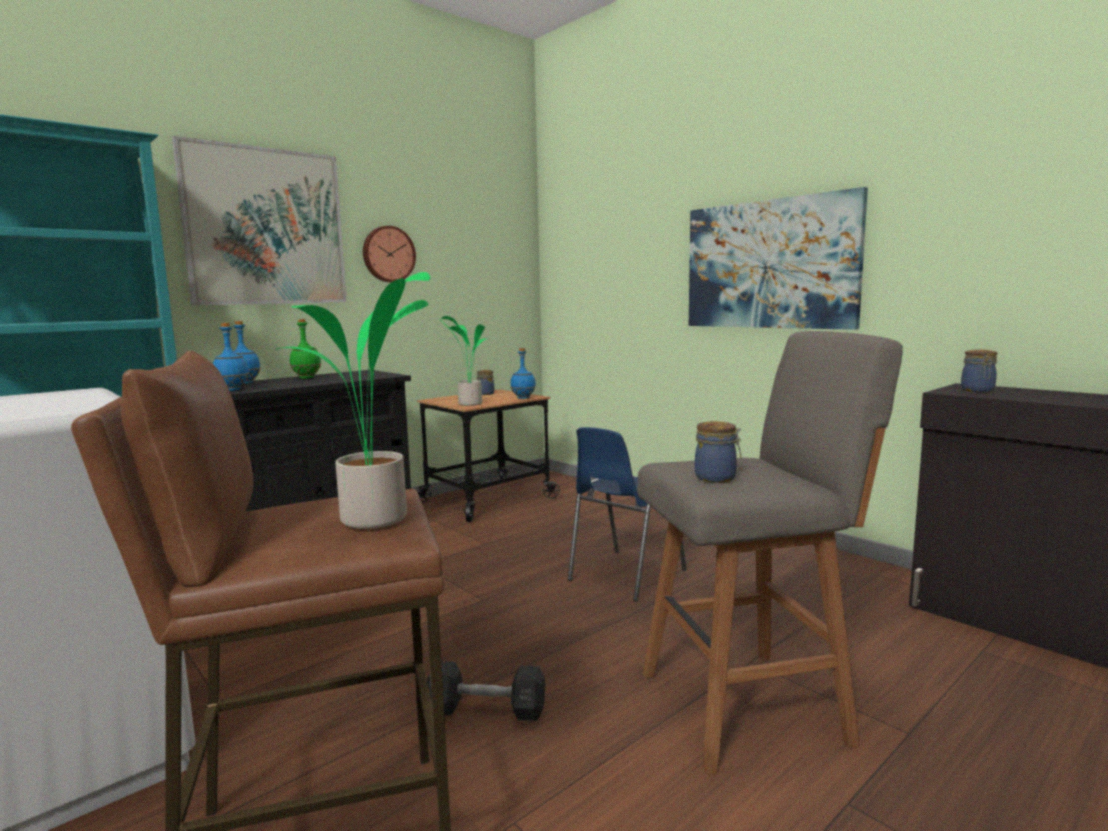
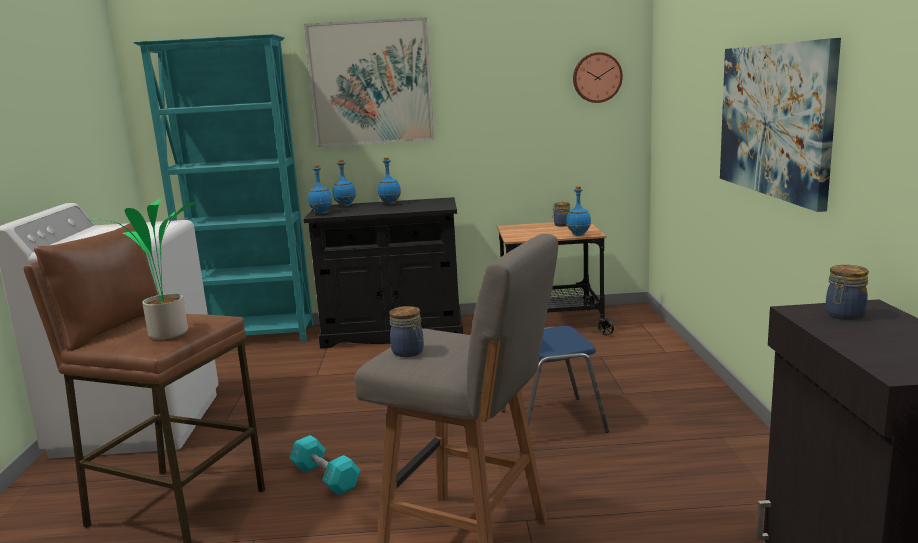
camera: 40 degrees right, 5 degrees up
green bottle [290,319,321,379] -> blue bottle [377,157,401,205]
wall clock [363,226,416,282] -> wall clock moved to [573,52,623,103]
black dumbbell [427,661,545,721] -> turquoise dumbbell [289,435,360,495]
potted plant [437,316,486,406] -> none

